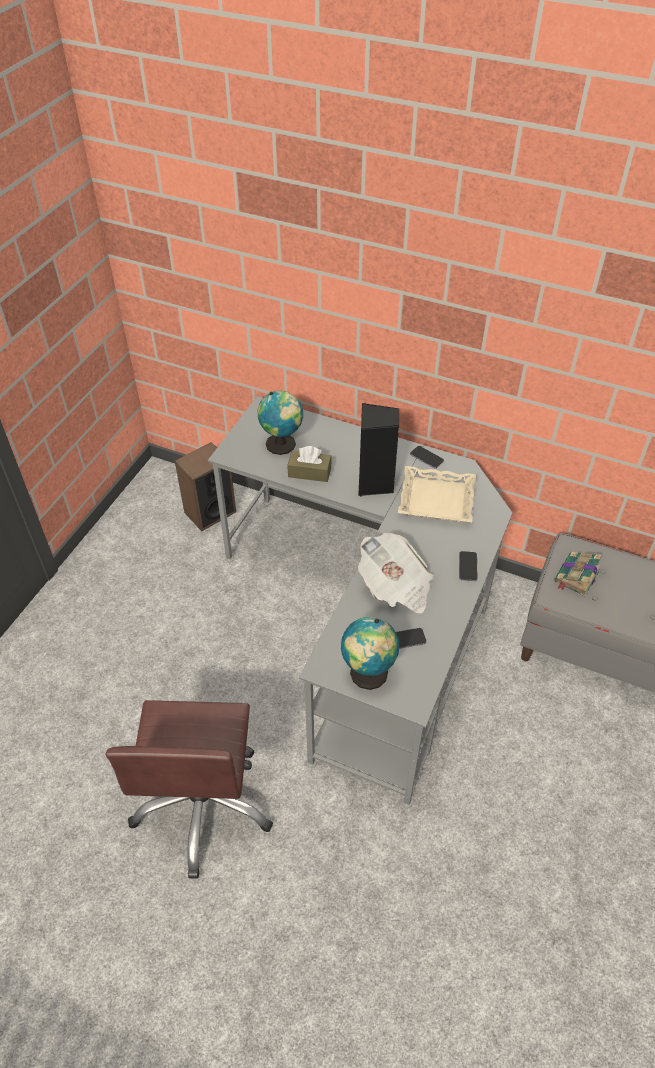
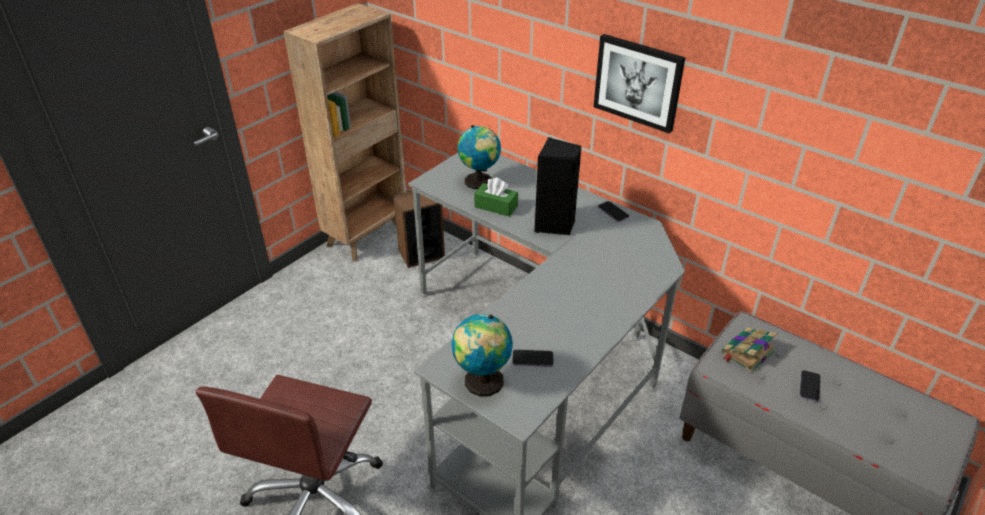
camera: 15 degrees right, 10 degrees down
brown tissue box [288,446,332,482] -> green tissue box [474,178,518,217]
newspaper [358,533,433,614] -> none
beige tray [398,466,476,522] -> none
phone [459,551,477,581] -> phone moved to [799,370,820,402]
none -> brown bookcase [283,3,406,262]
none -> picture [593,34,685,133]

